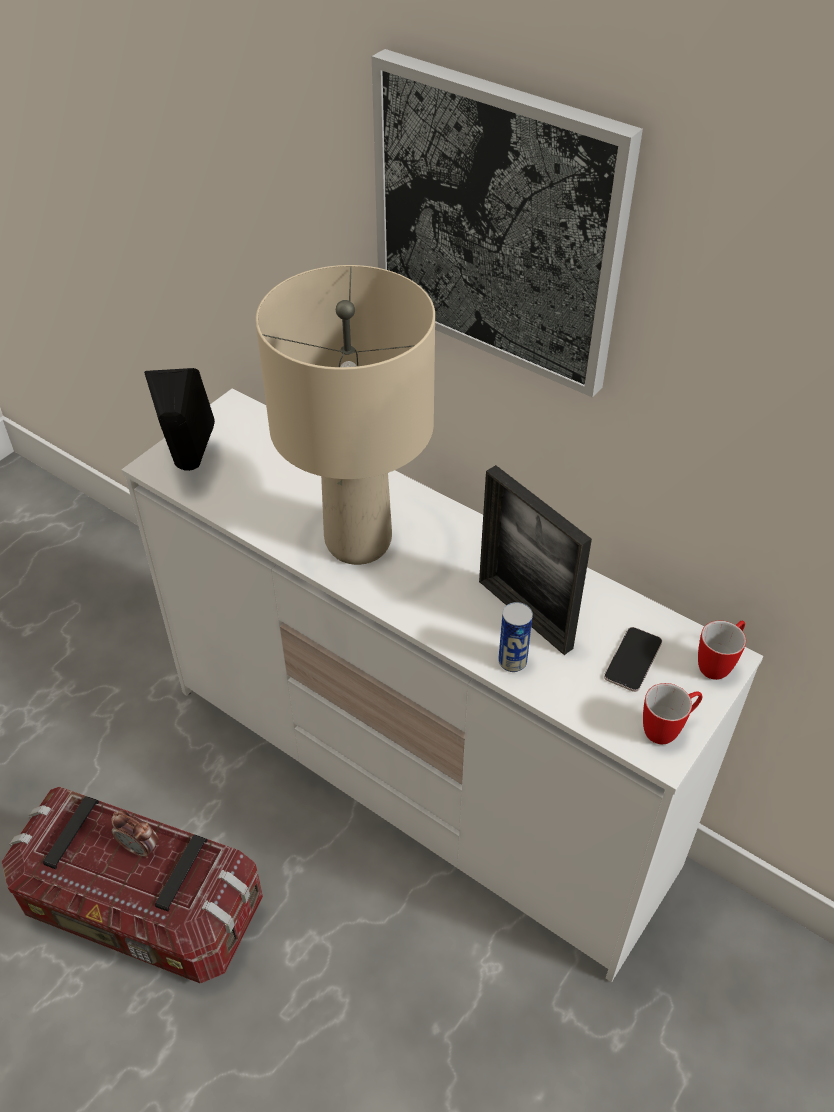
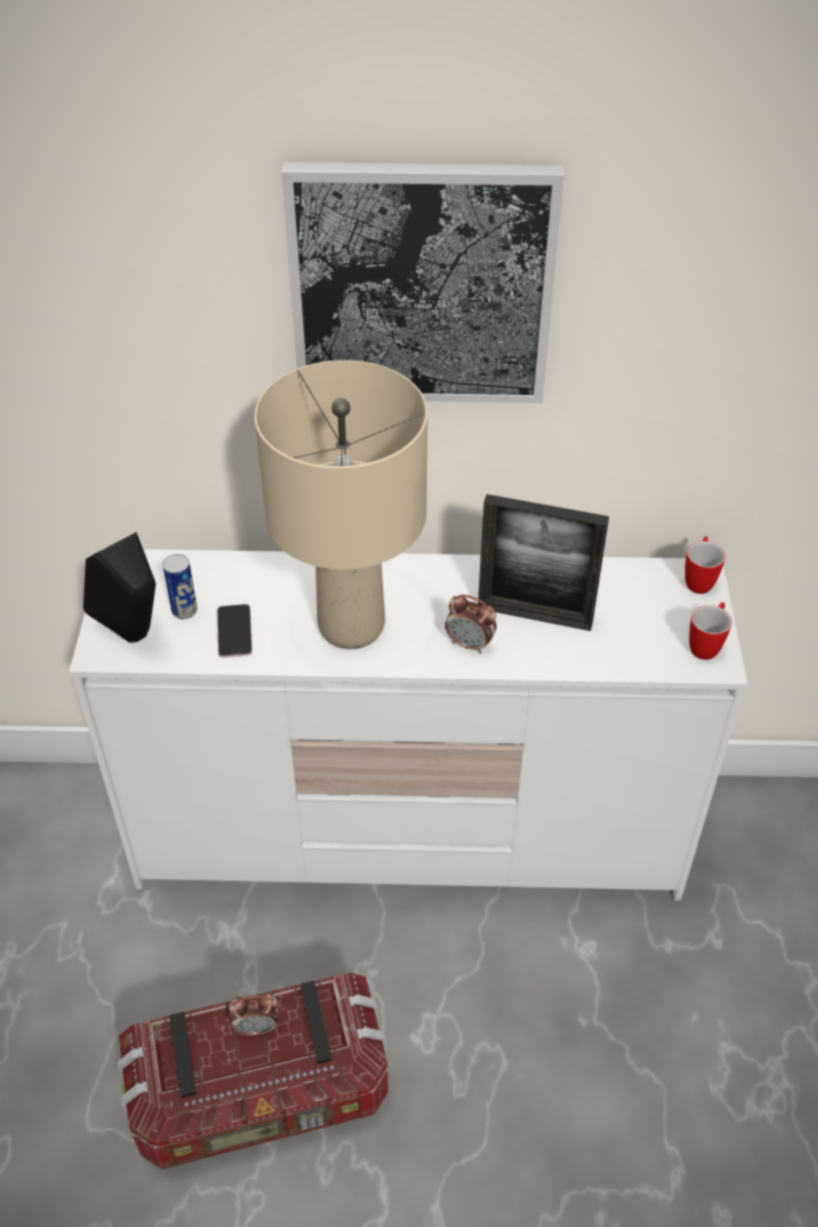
camera: 35 degrees left, 0 degrees up
can [498,602,533,672] -> can moved to [162,554,197,619]
phone [604,627,662,692] -> phone moved to [217,604,252,658]
none -> alarm clock [445,594,497,654]

